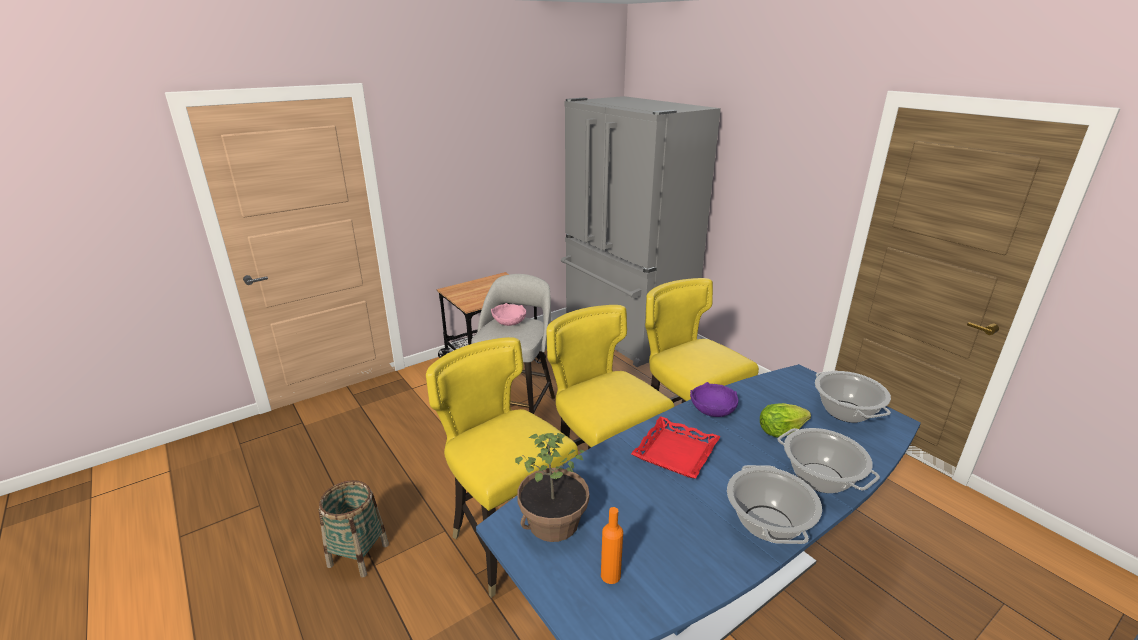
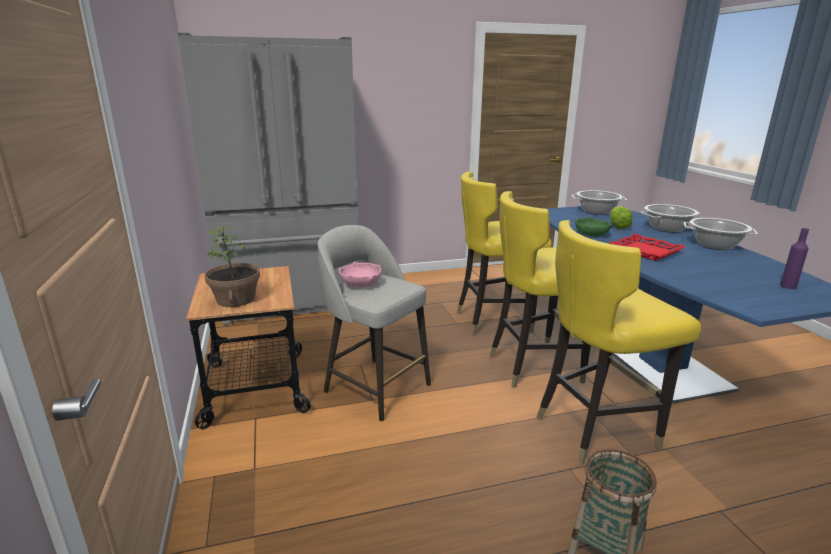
camera: 70 degrees left, 5 degrees down
potted plant [515,433,589,542] -> potted plant moved to [205,226,260,307]
orange bottle [601,507,623,584] -> purple bottle [780,228,809,289]
purple bowl [690,382,738,417] -> green bowl [575,217,612,237]

